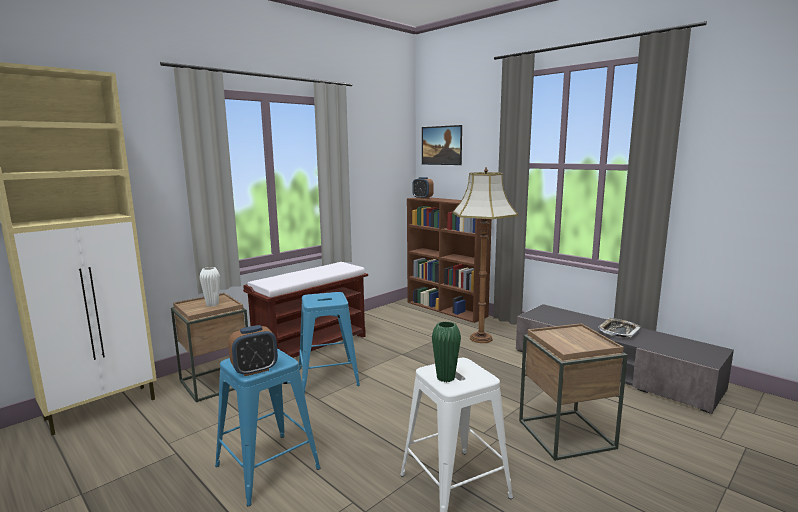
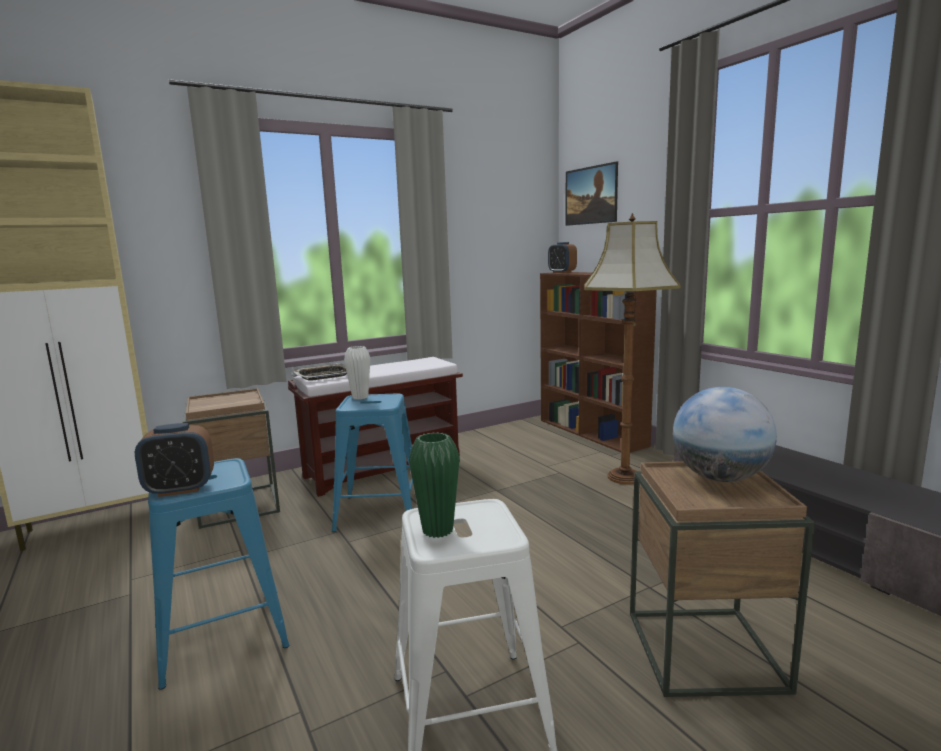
camera: 15 degrees right, 0 degrees up
white vase [200,267,220,307] -> white vase moved to [344,346,370,400]
tray [598,318,641,337] -> tray moved to [290,363,347,381]
none -> globe [673,387,777,482]

